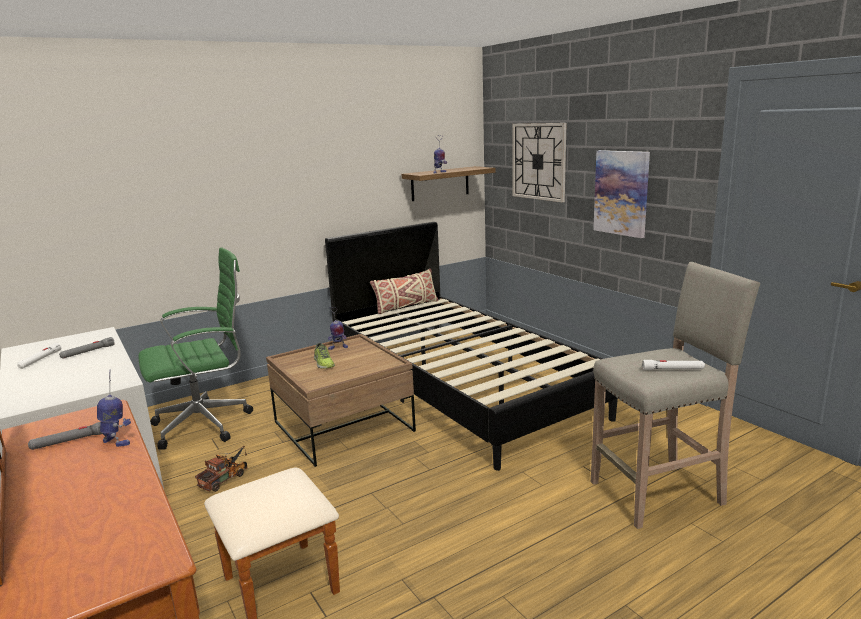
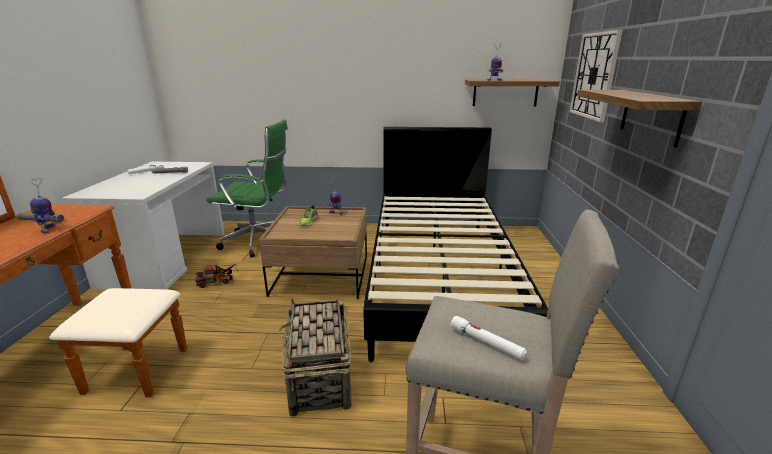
camera: 35 degrees right, 5 degrees up
beige pillow [370,269,439,314] -> none
picture [593,150,650,238] -> shelf [577,90,702,148]
none -> basket [278,299,351,416]

